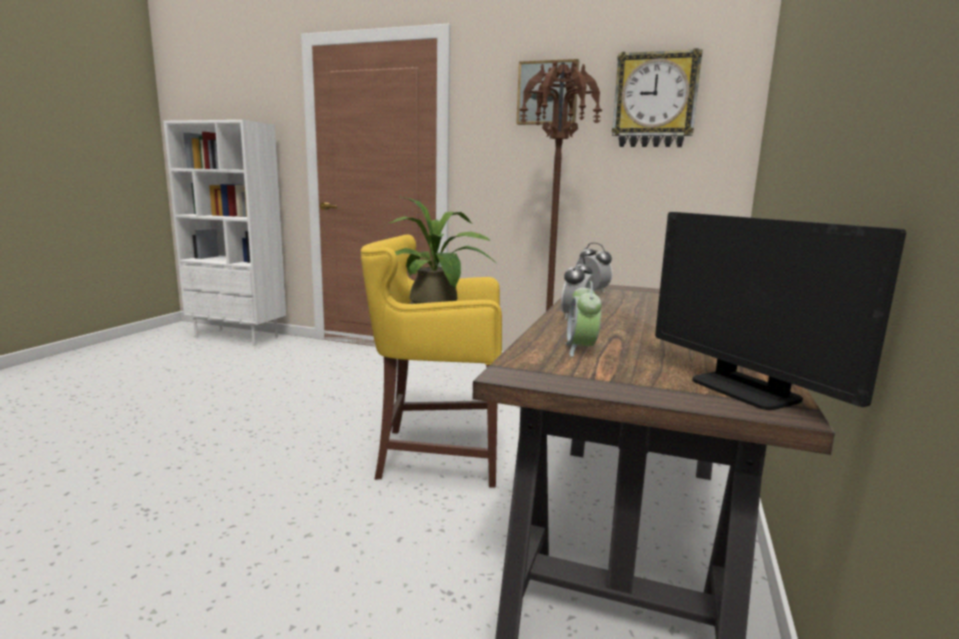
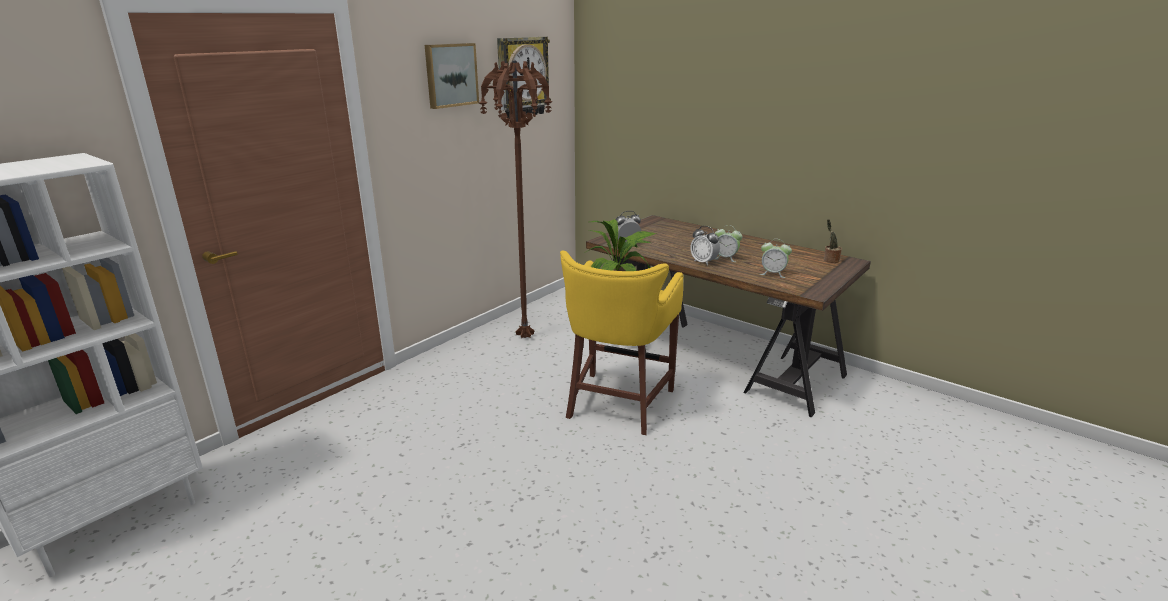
camera: 70 degrees left, 10 degrees up
monitor [655,212,906,410] -> potted plant [824,219,842,263]
none -> alarm clock [715,225,742,262]

